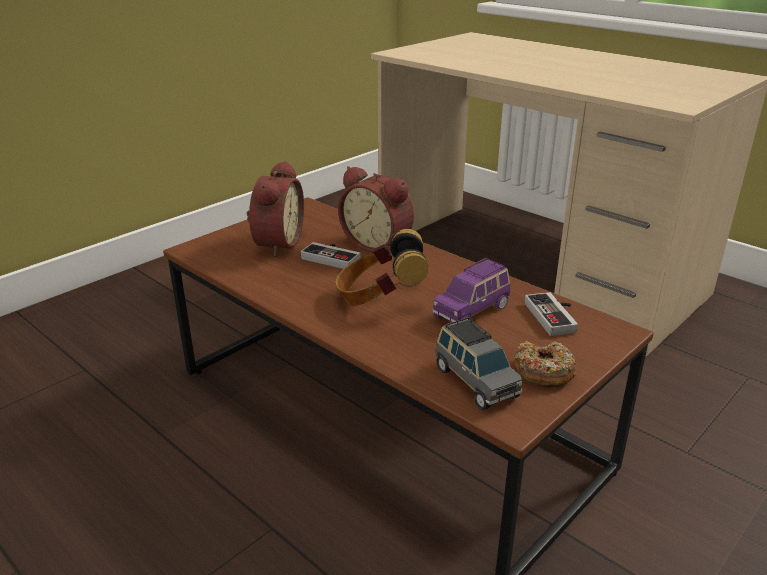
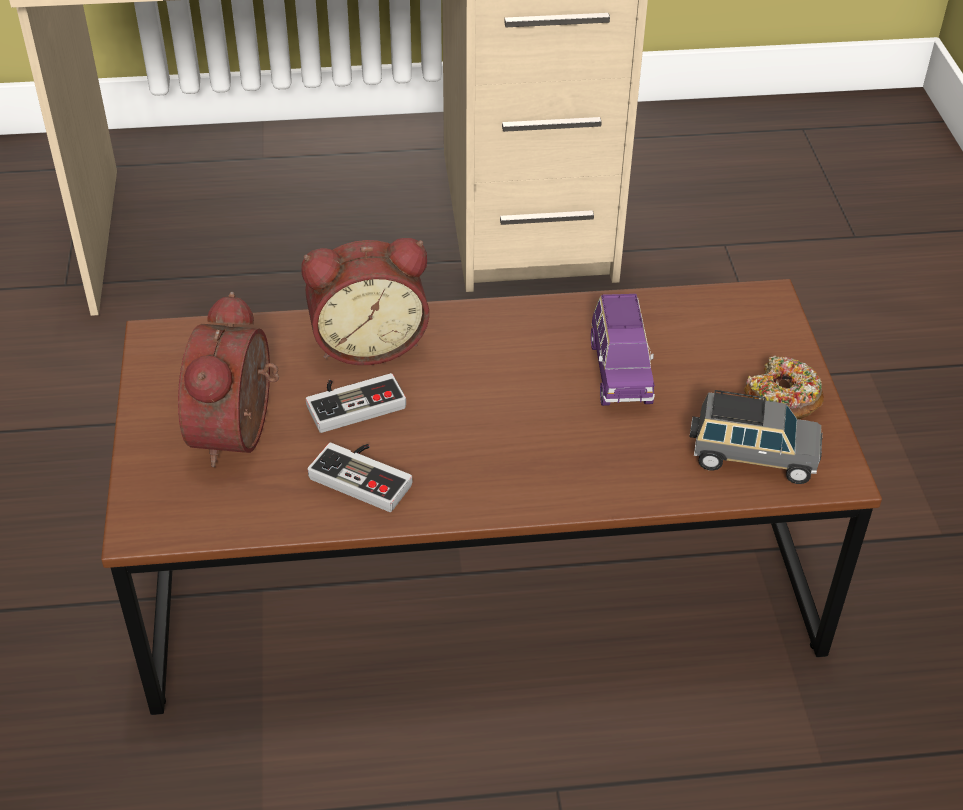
camera: 50 degrees left, 15 degrees up
alarm clock [246,161,304,257] -> alarm clock turned 135 degrees counterclockwise [178,292,279,467]
headphones [335,229,428,306] -> none
game controller [525,292,578,336] -> game controller moved to [307,443,412,512]

